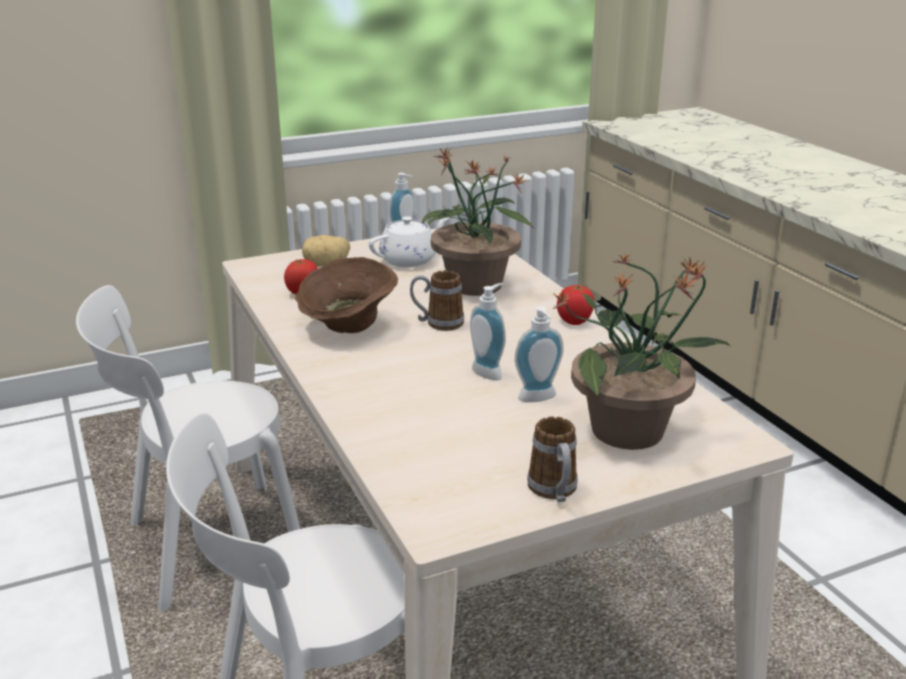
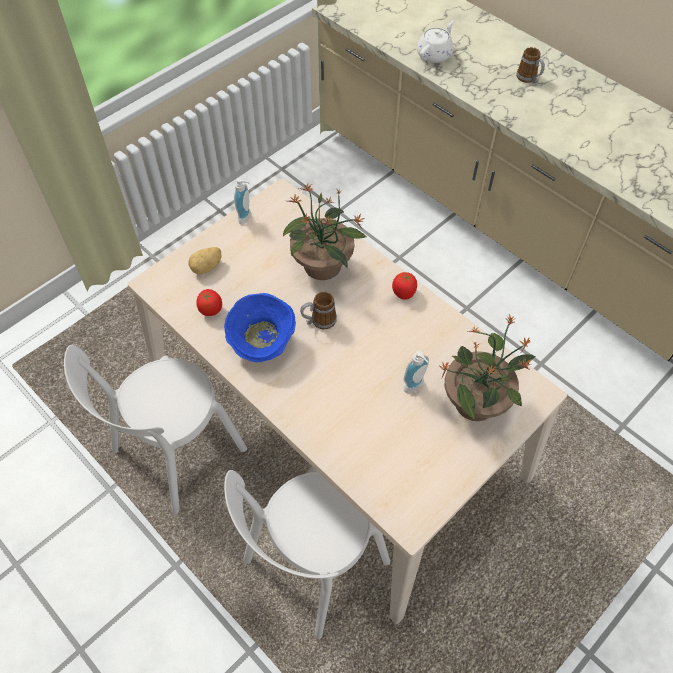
camera: 20 degrees left, 30 degrees up
brown bowl [295,257,398,333] -> blue bowl [224,293,296,362]
white teapot [369,216,449,267] -> white teapot moved to [417,20,454,63]
soap dispenser [470,283,506,380] -> none
mug [527,416,578,502] -> mug moved to [516,47,545,83]

